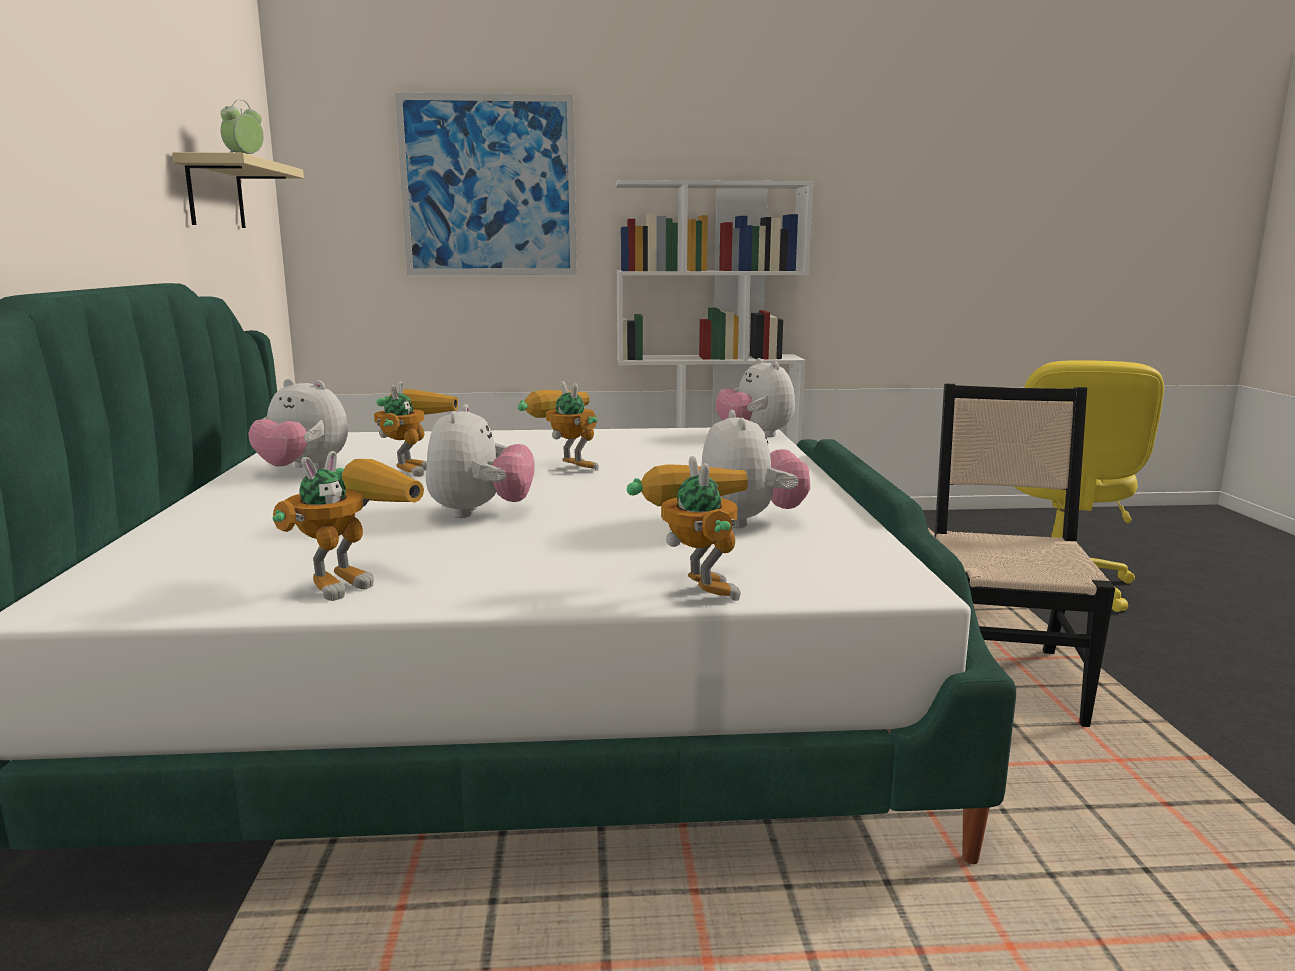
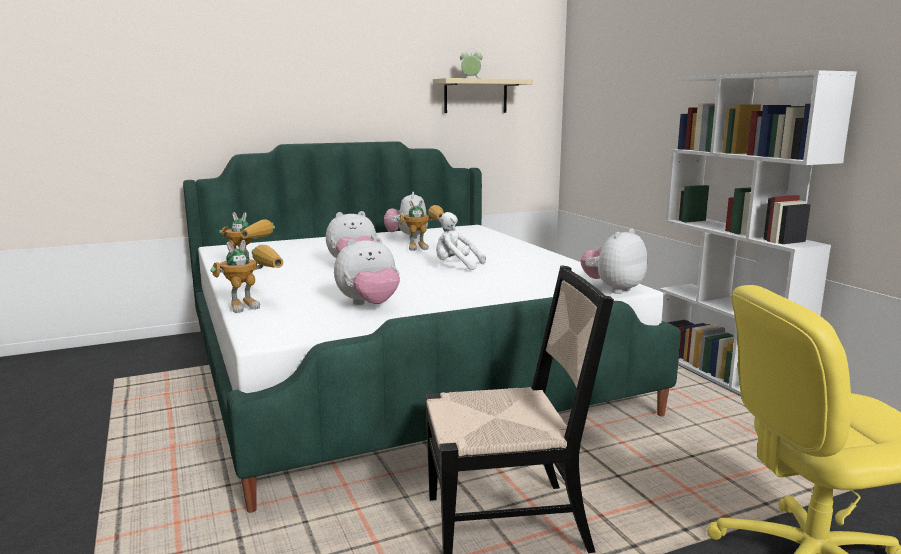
camera: 70 degrees right, 0 degrees up
picture [395,93,577,275] -> none
toy robot [518,381,599,471] -> white plush toy [436,212,486,270]

